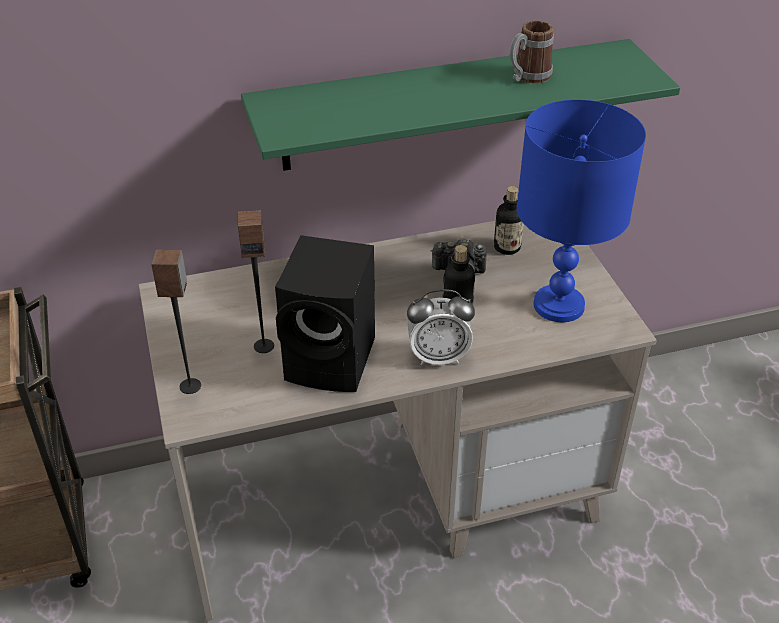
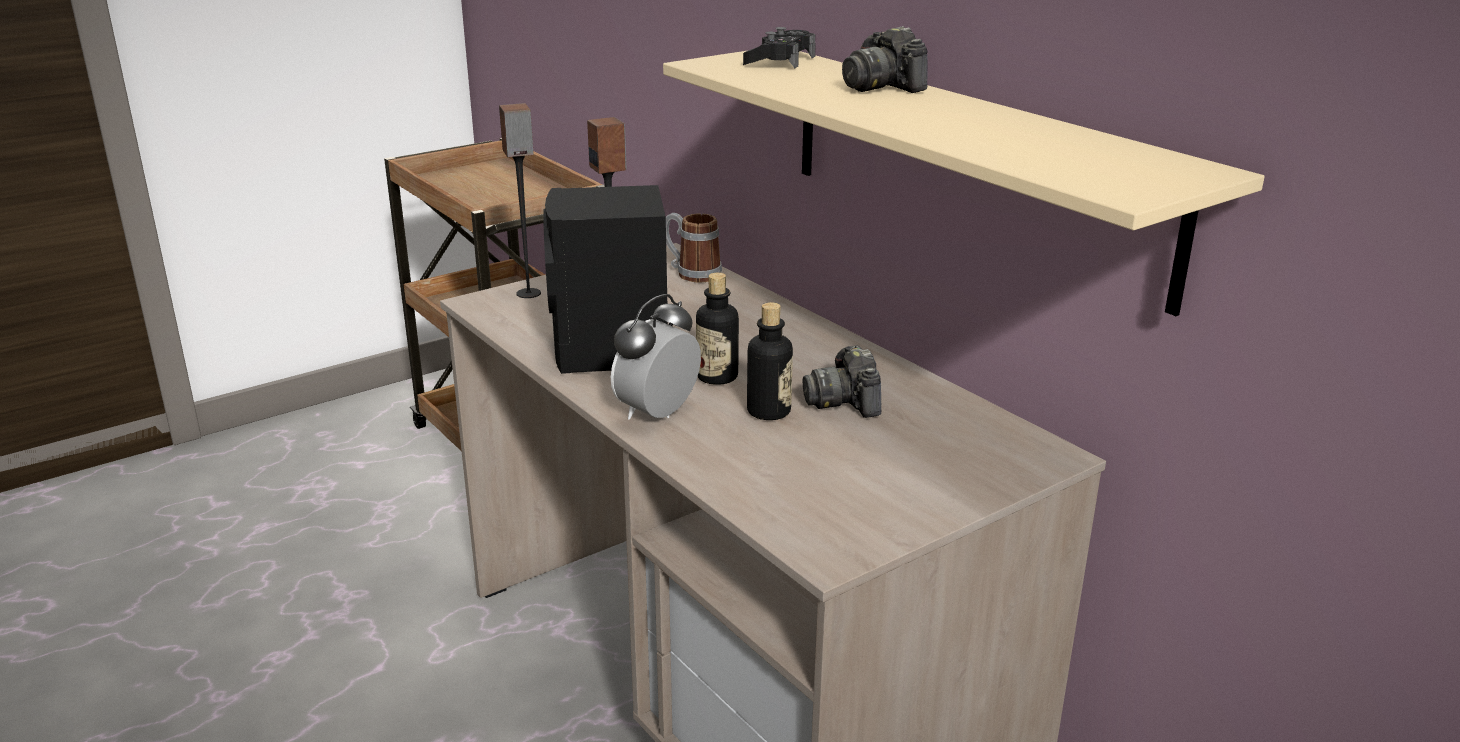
camera: 70 degrees right, 15 degrees down
green shelf [241,39,680,171] -> beige shelf [663,51,1264,316]
alarm clock [407,289,475,365] -> alarm clock turned 60 degrees clockwise [611,294,701,420]
bottle [494,186,524,255] -> bottle moved to [696,273,739,385]
mug [510,20,554,83] -> mug moved to [666,213,722,283]
blue table lamp [517,100,646,322] -> none
none -> black game controller [743,27,816,68]
none -> camera [842,26,928,93]

